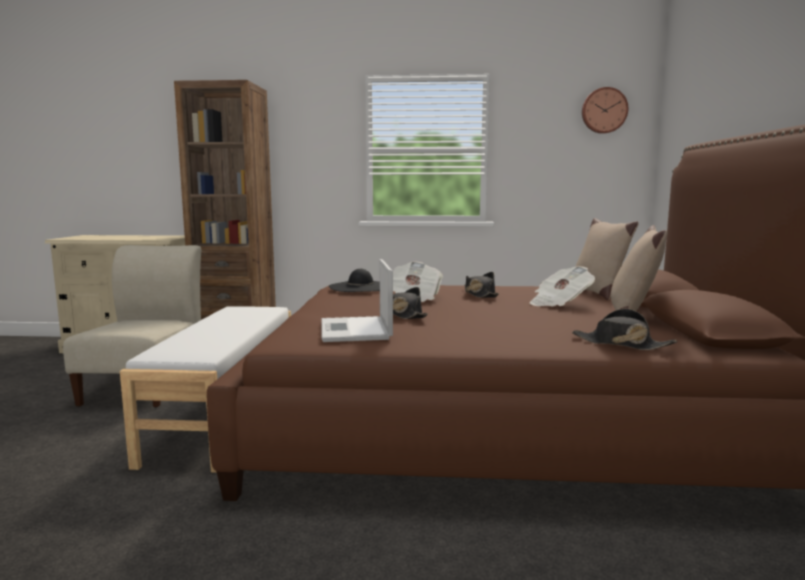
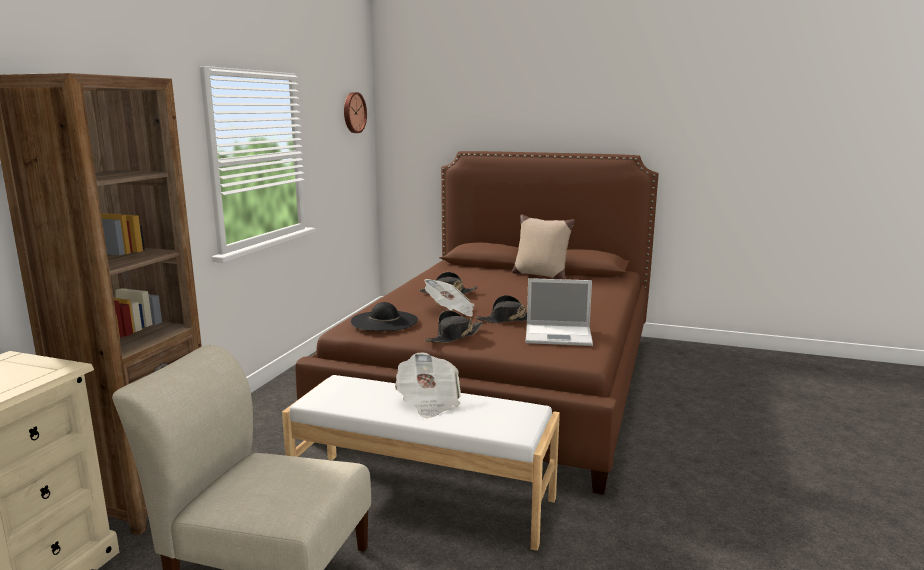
camera: 75 degrees left, 5 degrees up
newspaper [530,266,595,306] -> newspaper moved to [395,352,461,418]
black hat [572,309,677,350] -> black hat moved to [425,310,483,343]
beige pillow [576,218,639,300] -> none

